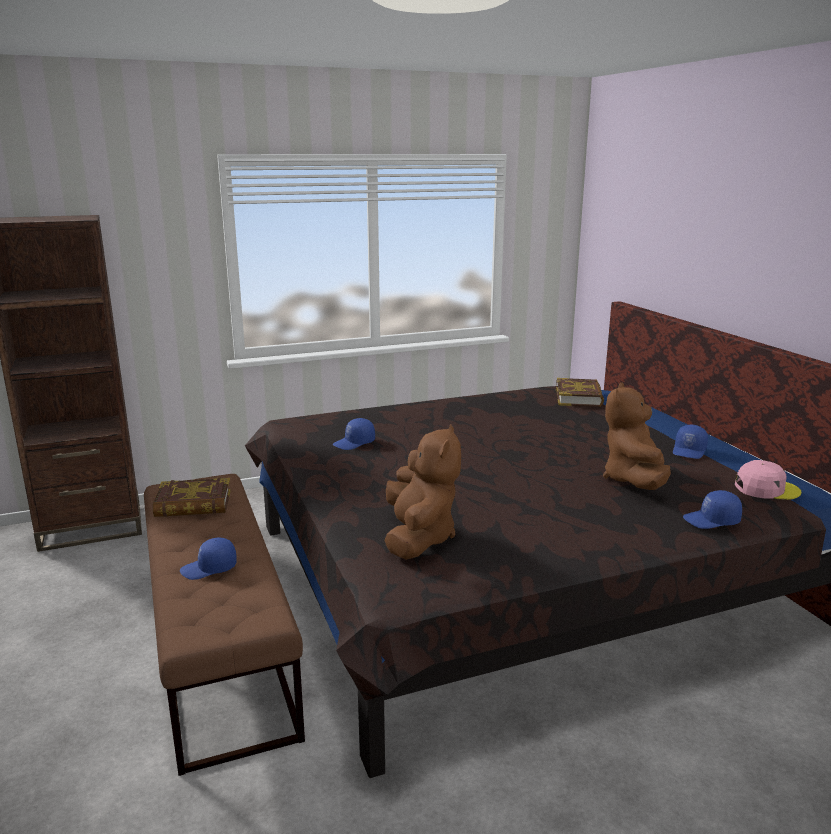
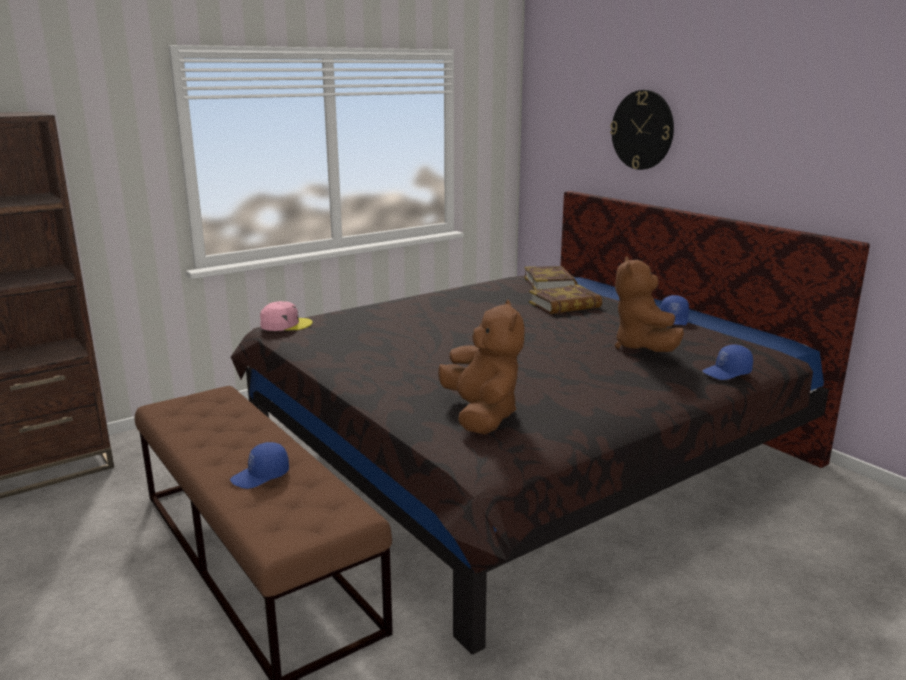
camera: 15 degrees left, 0 degrees up
book [153,478,231,517] -> book moved to [529,285,602,314]
blue cap [333,418,375,450] -> none
pink cap [735,460,801,500] -> pink cap moved to [260,301,313,331]
none -> wall clock [610,90,674,170]

